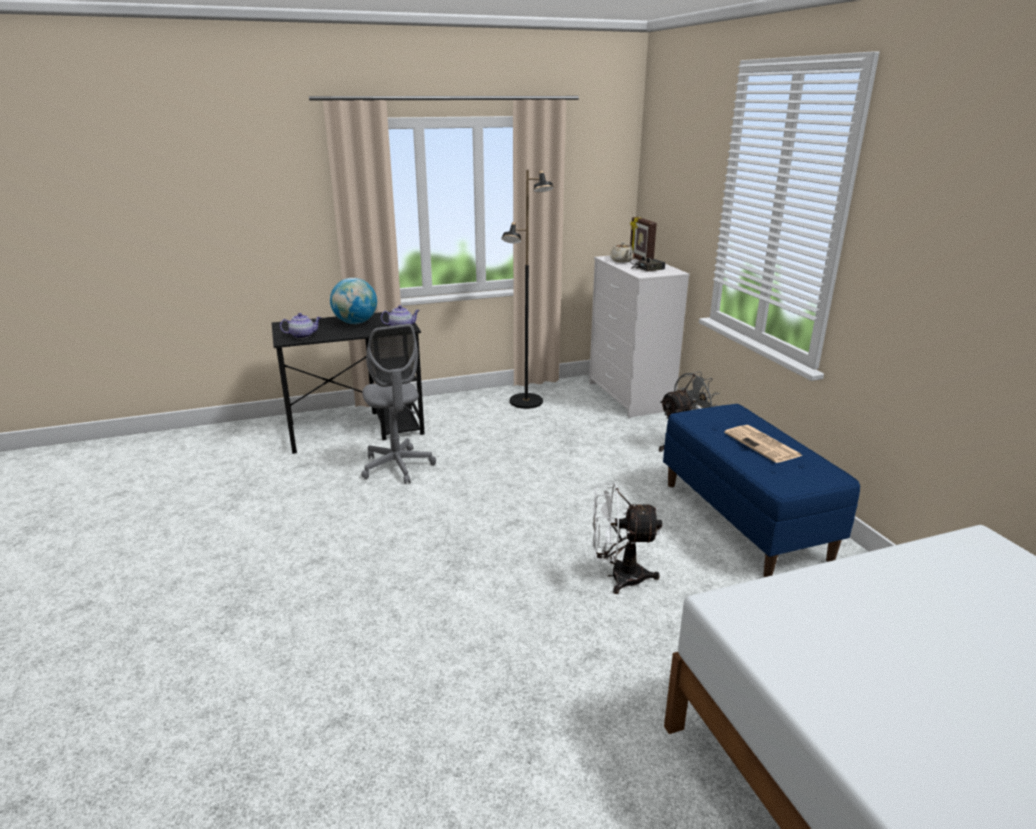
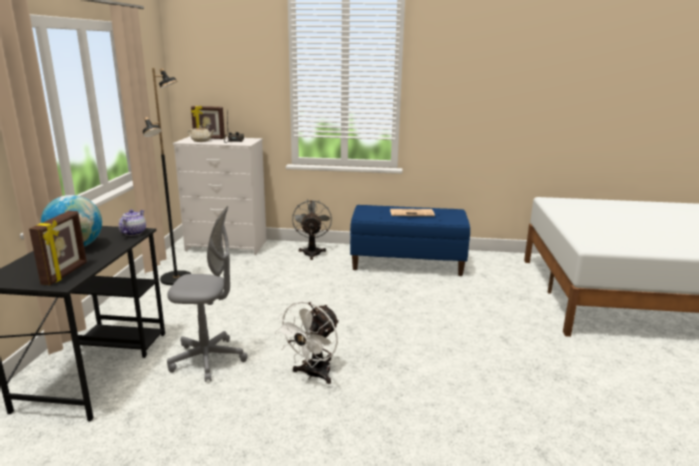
camera: 65 degrees left, 5 degrees down
teapot [280,313,321,339] -> picture frame [29,211,87,285]
white fan [592,483,662,594] -> white fan moved to [275,301,339,384]

